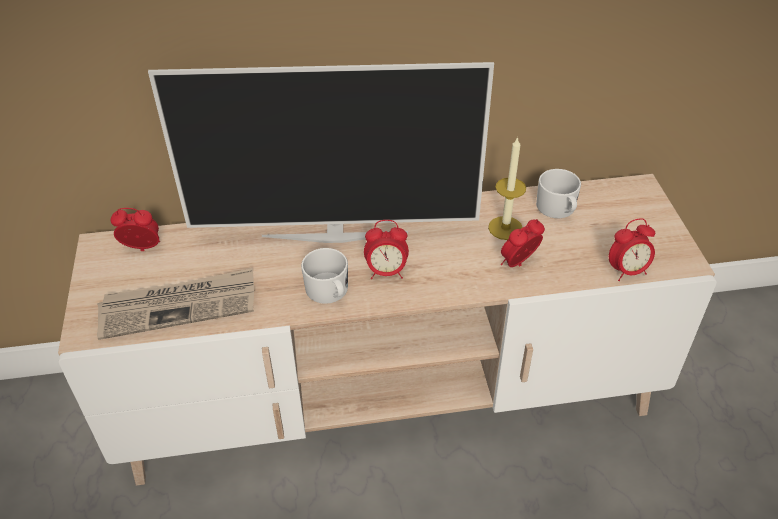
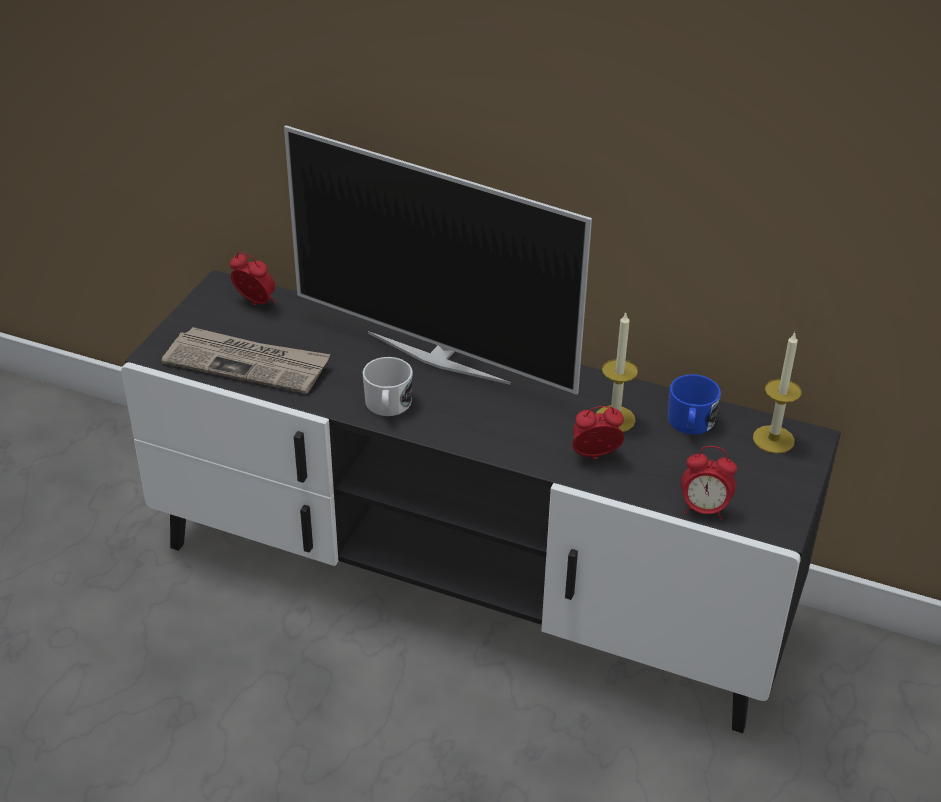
camera: 30 degrees right, 5 degrees down
beige tv stand [58,174,717,486] -> black tv stand [121,270,841,733]
alarm clock [364,220,409,279] -> none
white mug [536,169,581,218] -> blue mug [668,374,721,435]
none -> candle [753,331,802,453]

